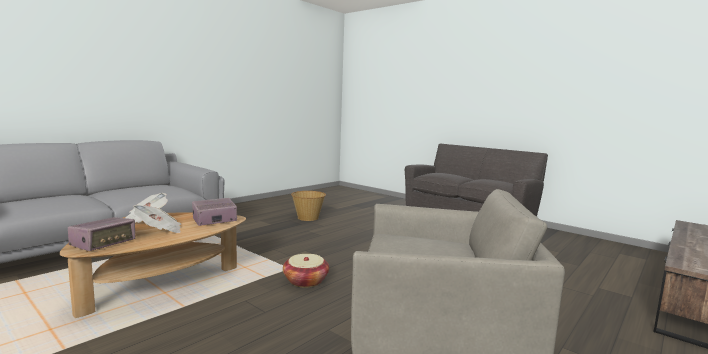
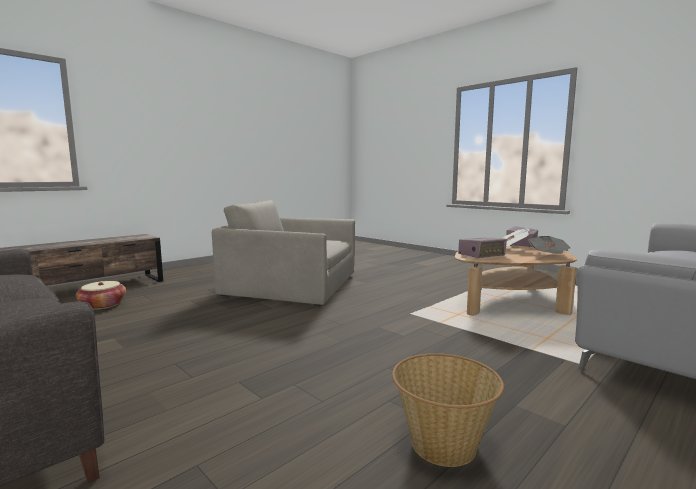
camera: 175 degrees left, 0 degrees up
basket [283,254,329,288] -> basket moved to [76,281,126,310]

